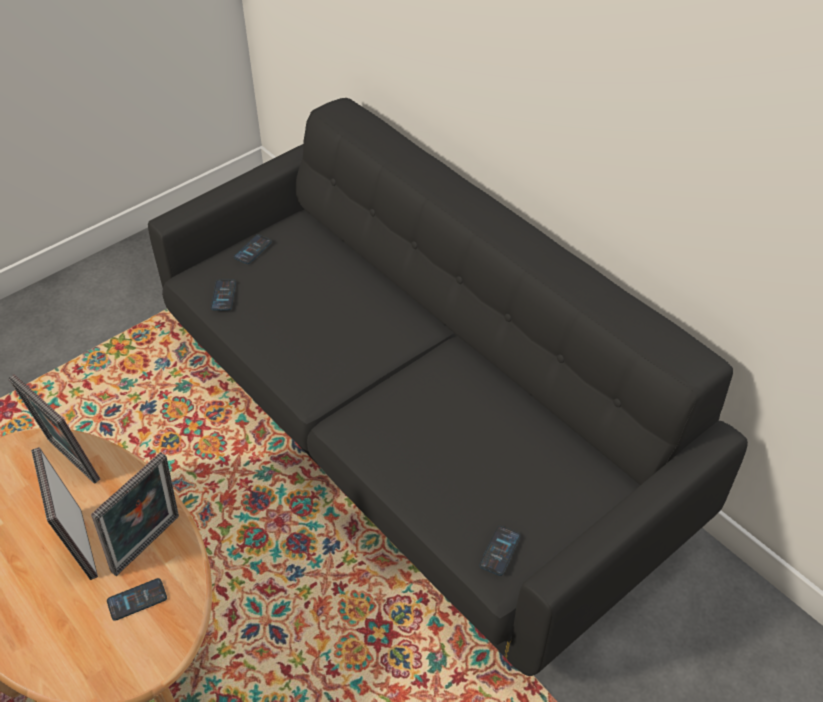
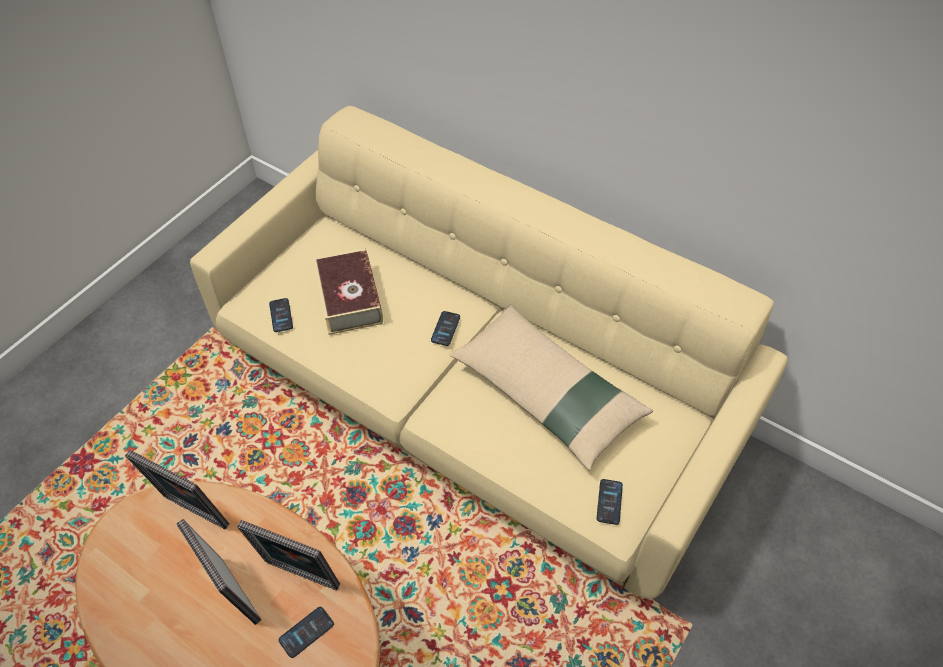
camera: 15 degrees left, 5 degrees up
picture frame [91,452,179,576] -> picture frame turned 90 degrees clockwise [237,520,340,590]
black sofa [148,98,748,676] -> beige sofa [190,106,788,599]
phone [234,235,272,264] -> phone moved to [431,311,460,346]
none -> book [313,248,383,335]
none -> beige pillow [449,305,653,470]

